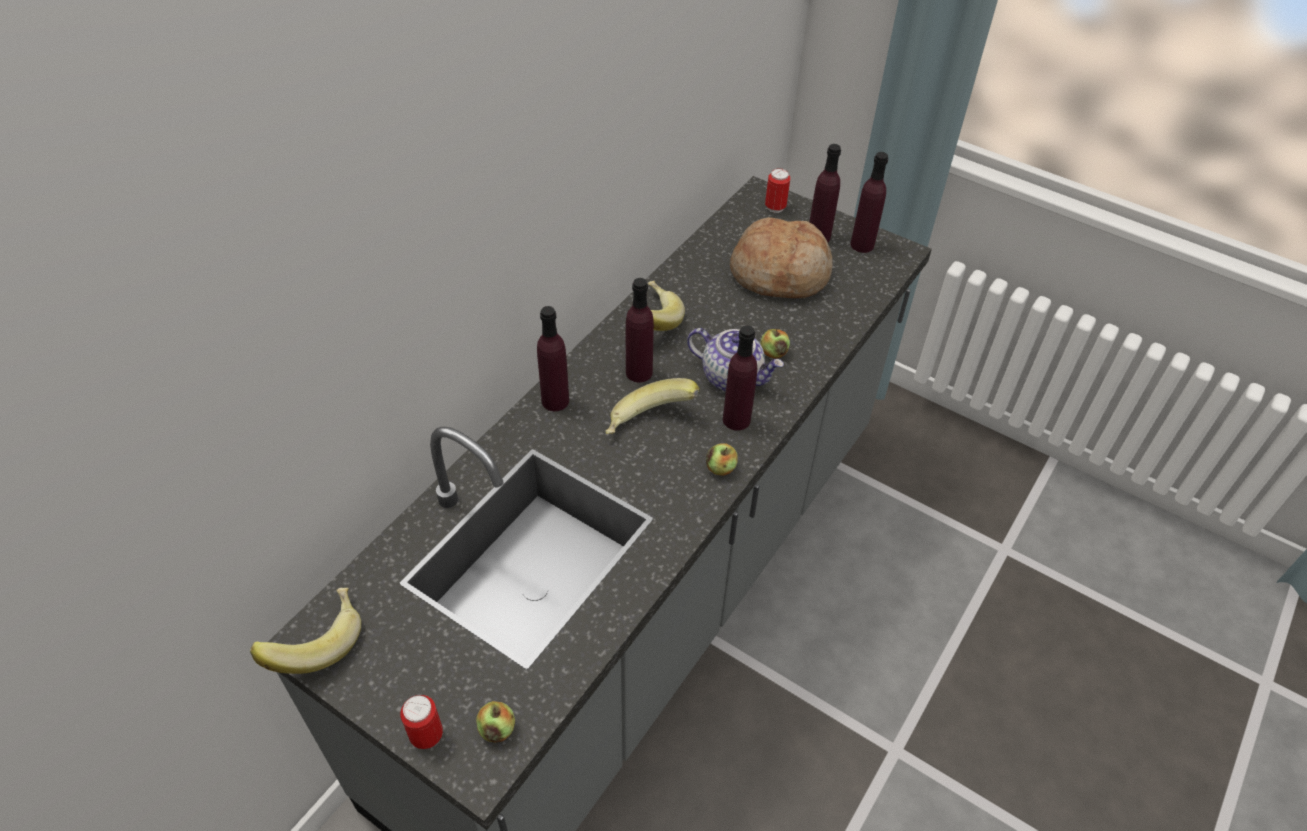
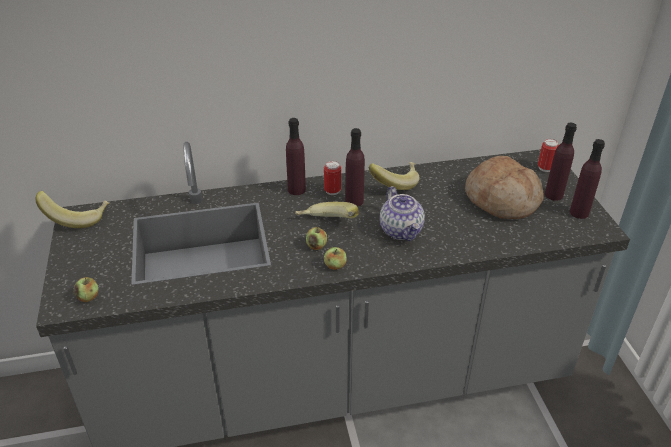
camera: 45 degrees right, 10 degrees down
can [400,695,443,749] -> can moved to [324,161,341,195]
purple bottle [723,325,757,431] -> none
apple [760,328,790,359] -> apple moved to [306,227,327,250]

